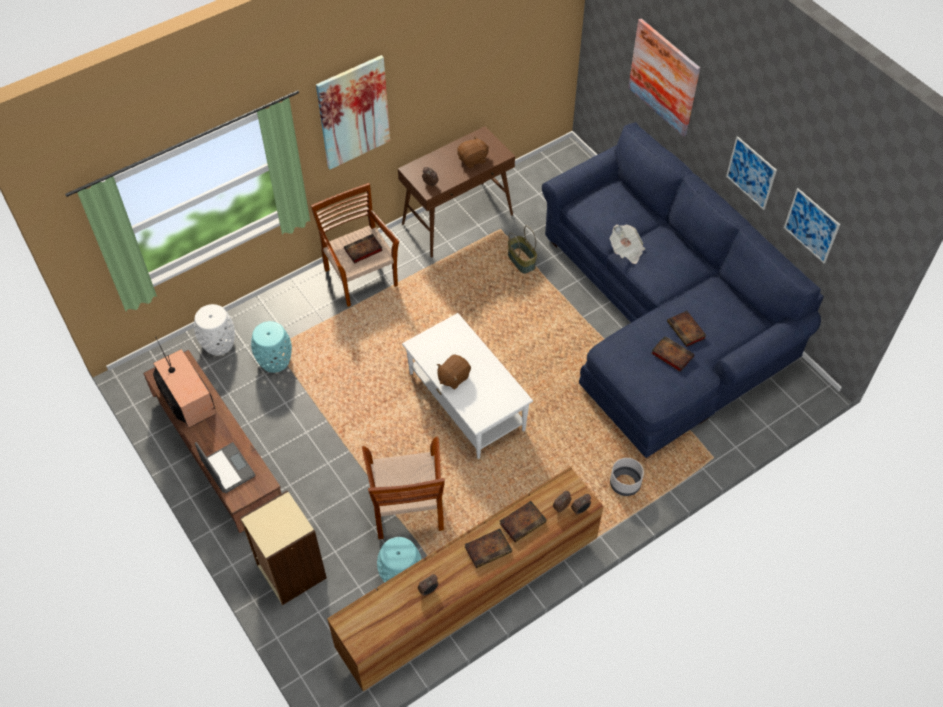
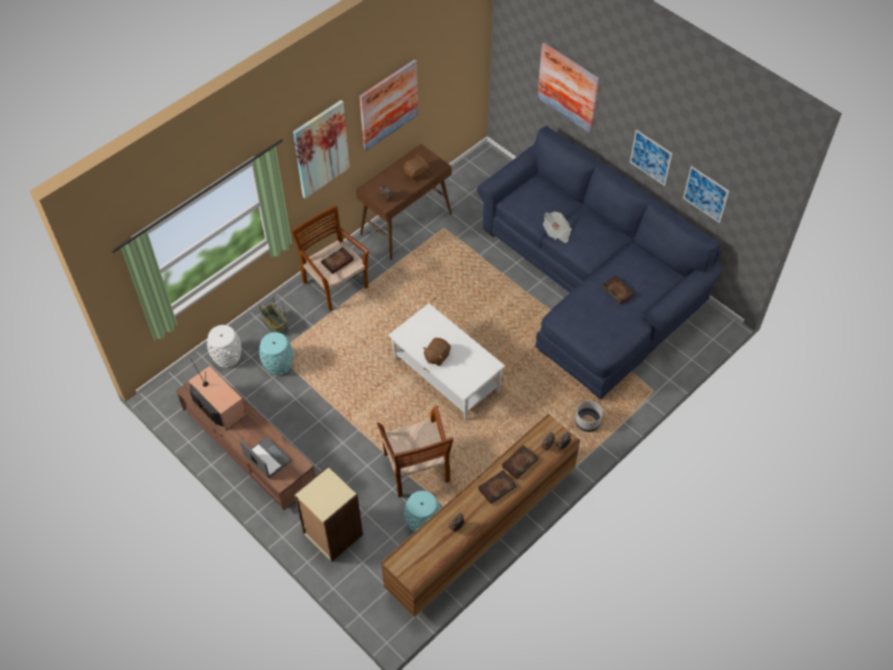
camera: 10 degrees left, 0 degrees up
basket [508,226,537,274] -> basket moved to [259,296,289,335]
book [651,336,694,372] -> none
none -> picture [359,59,418,151]

